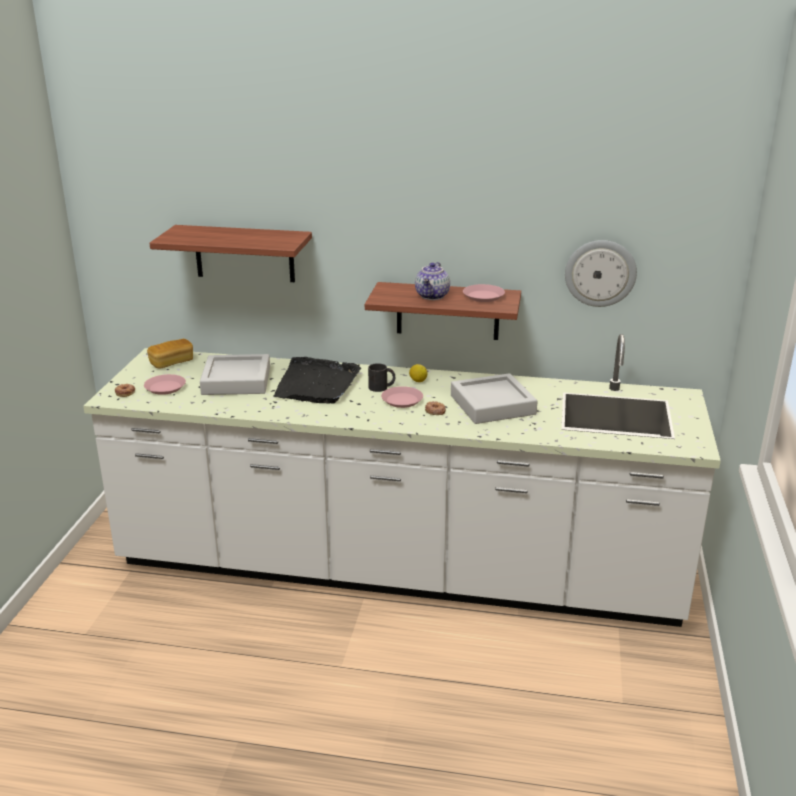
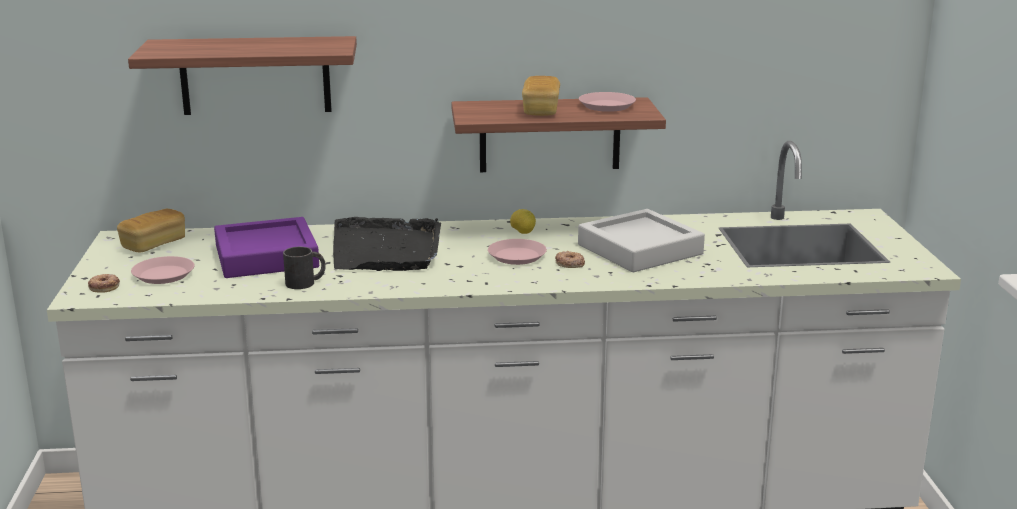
camera: 15 degrees left, 5 degrees down
grey tray [200,354,270,395] -> purple tray [214,217,319,278]
black mug [368,363,395,392] -> black mug moved to [283,247,326,289]
teapot [415,262,450,300] -> bread [522,76,560,116]
wall clock [565,240,637,307] -> none

